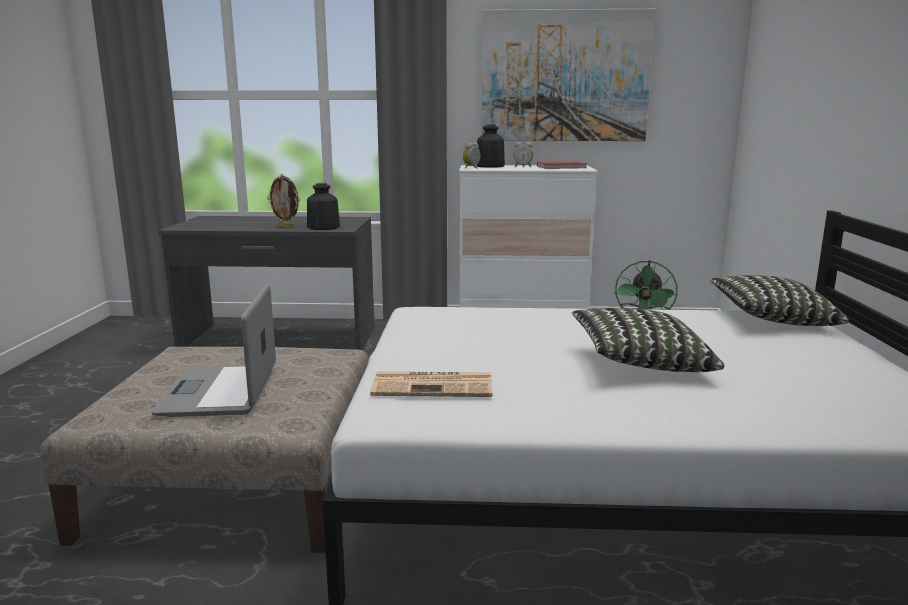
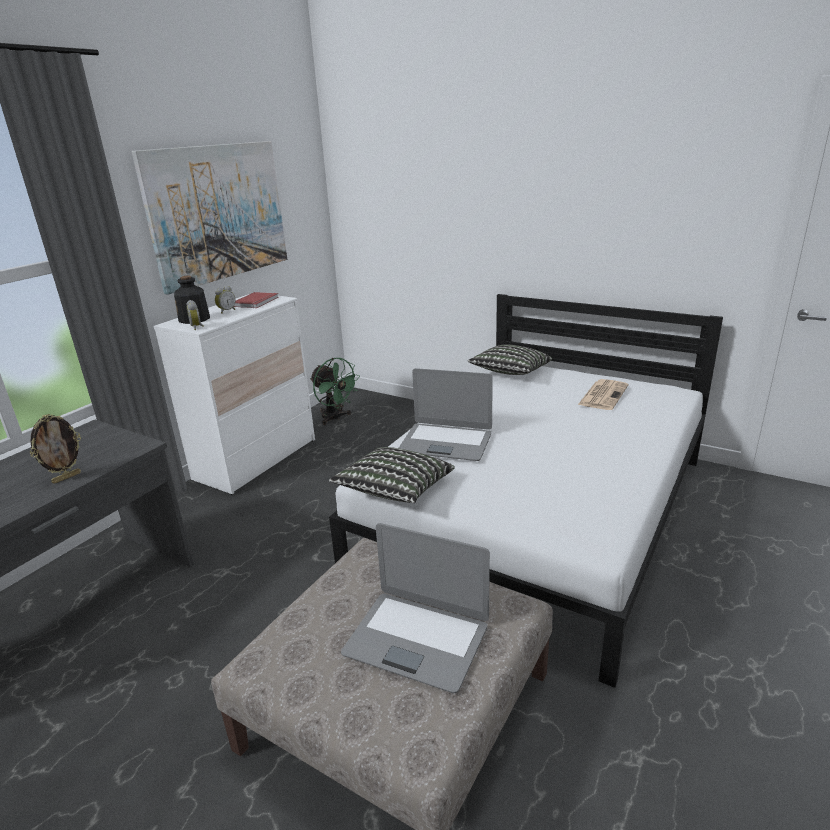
camera: 60 degrees left, 10 degrees up
bottle [307,183,340,230] -> none
newspaper [370,371,492,397] -> newspaper moved to [578,379,628,410]
pillow [572,308,724,372] -> pillow moved to [329,447,455,503]
none -> laptop [399,368,493,461]

